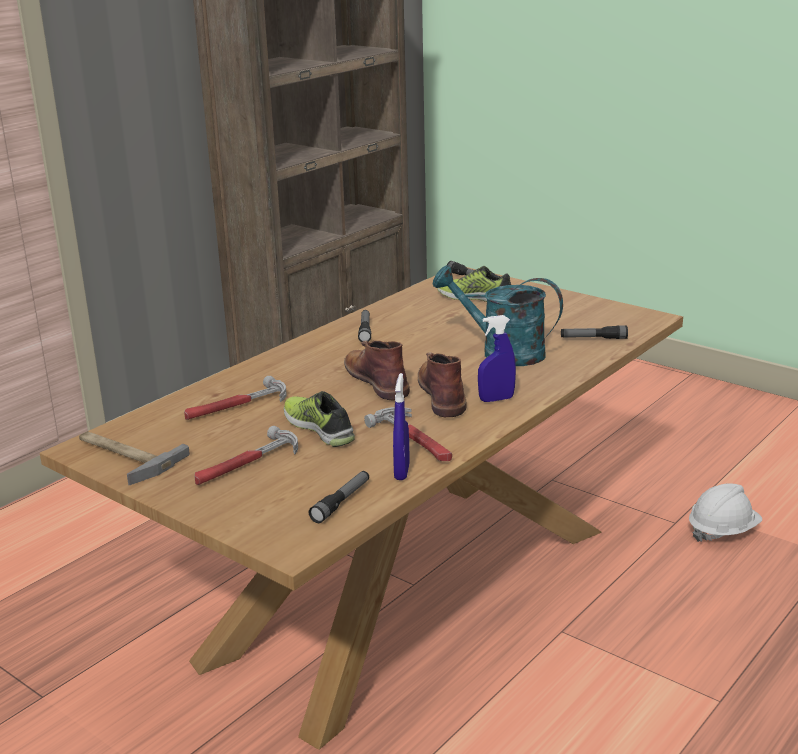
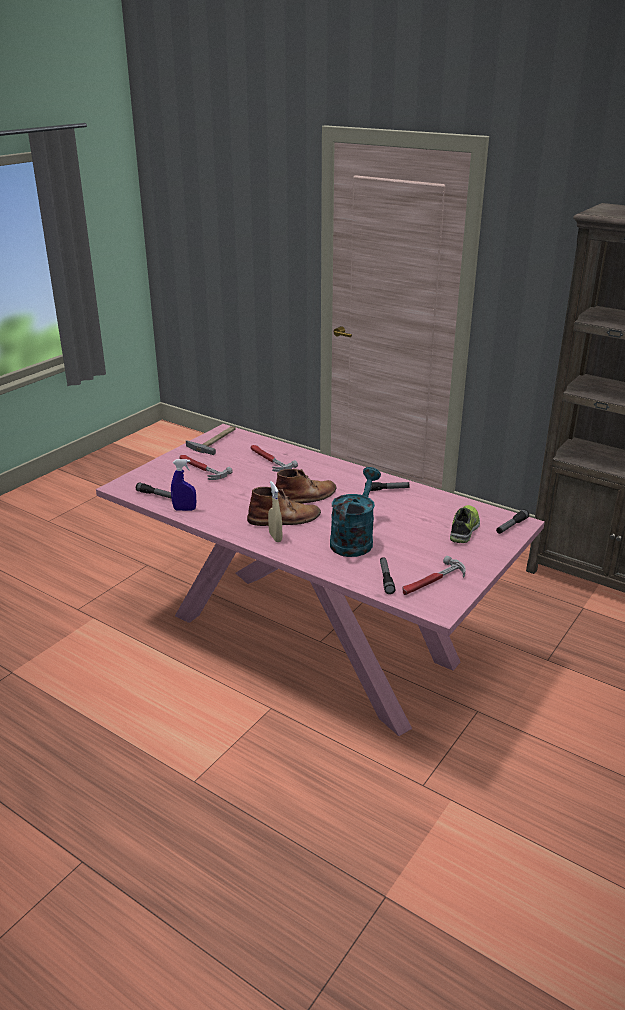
camera: 85 degrees right, 5 degrees up
brown dining table [40,267,683,750] -> pink dining table [96,424,545,736]
shoe [283,391,355,447] -> none
hammer [364,407,452,461] -> hammer moved to [403,556,466,595]
blue spray bottle [478,315,516,402] -> beige spray bottle [268,481,282,542]
white hard hat [689,483,762,542] -> none

